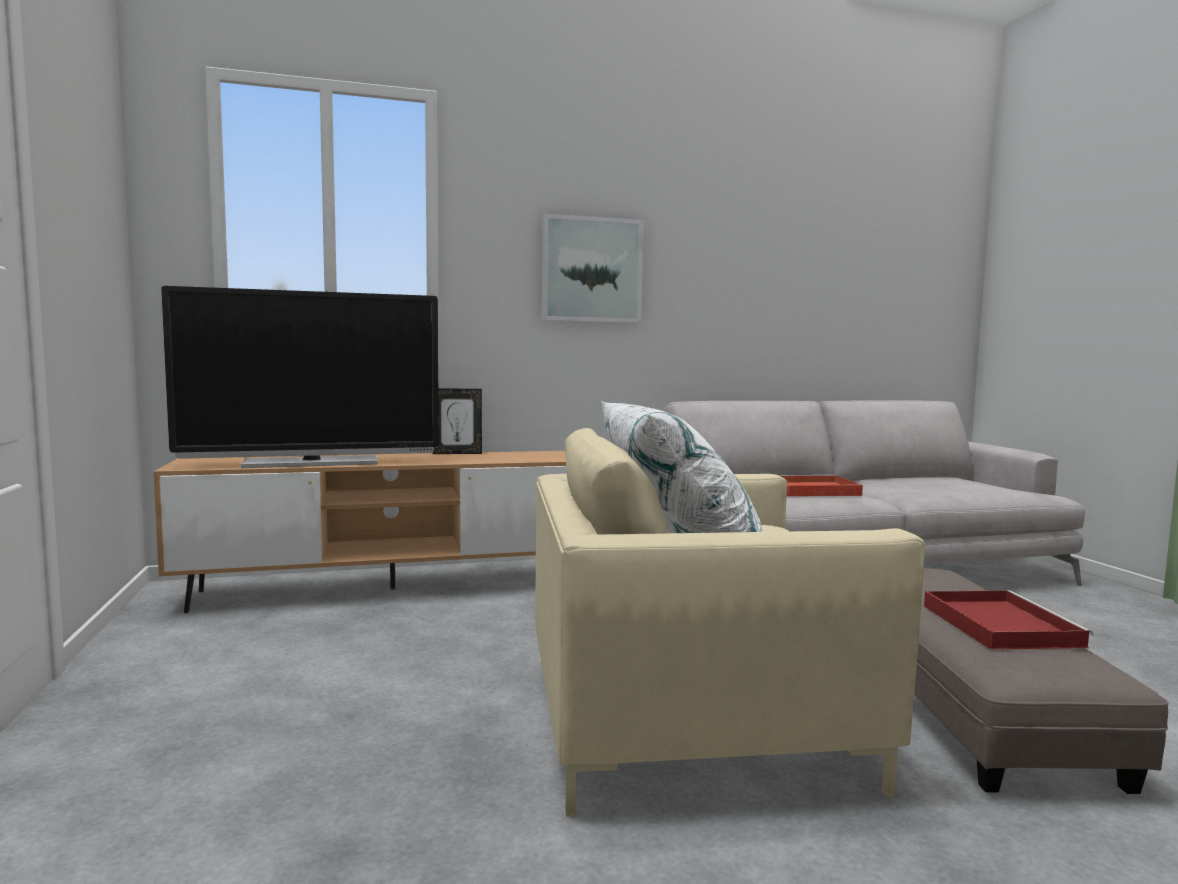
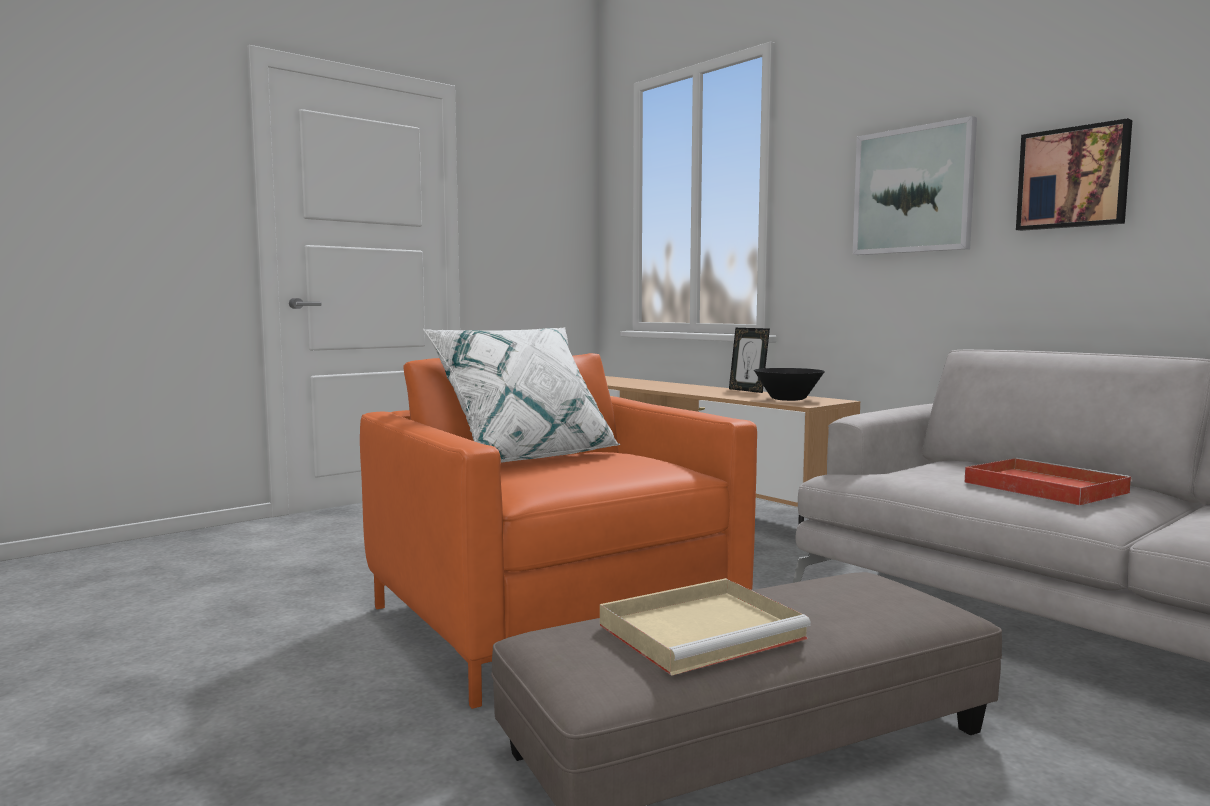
camera: 65 degrees right, 0 degrees up
television [161,286,439,468] -> none
beige armchair [535,428,925,817] -> orange armchair [360,353,757,709]
red tray [924,590,1093,650] -> beige tray [600,578,811,676]
none -> black bowl [754,368,825,401]
none -> picture [1016,118,1132,231]

